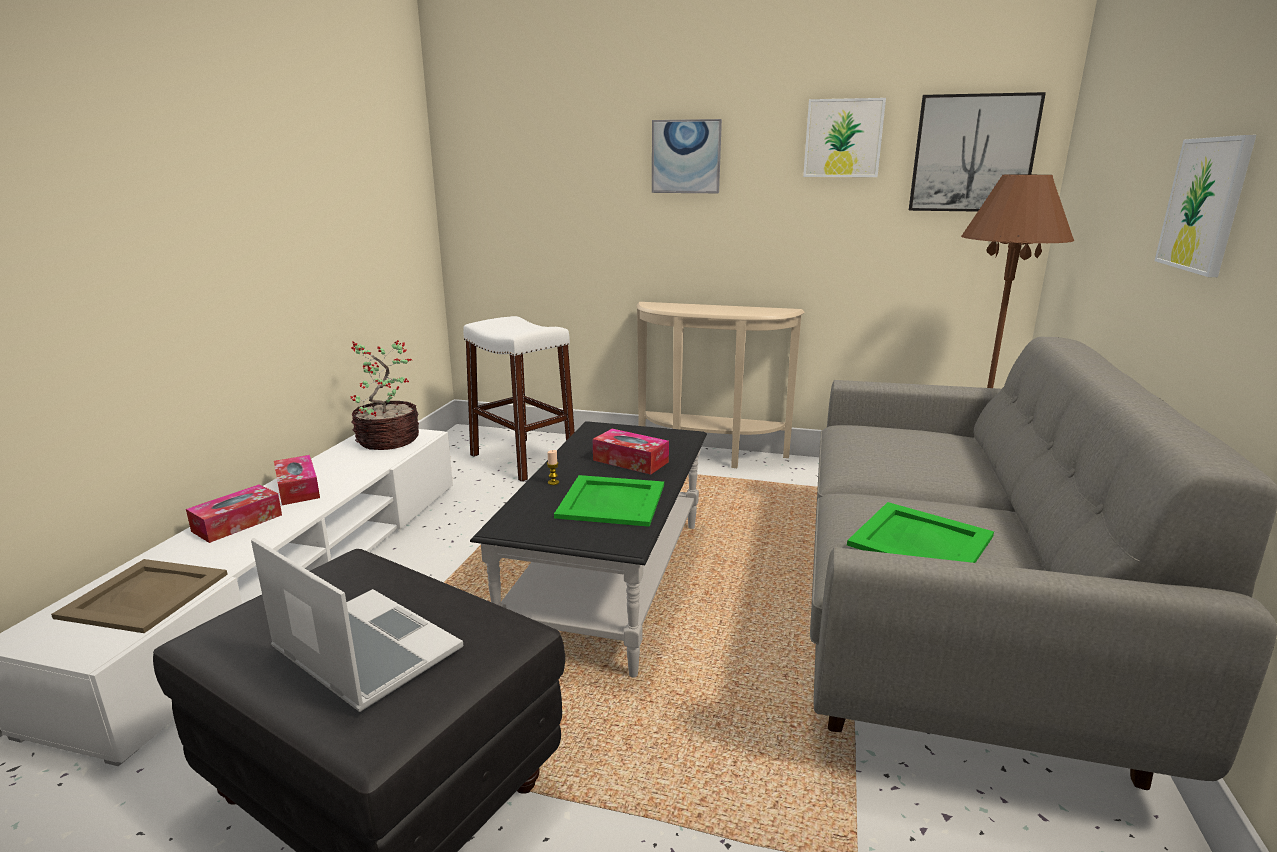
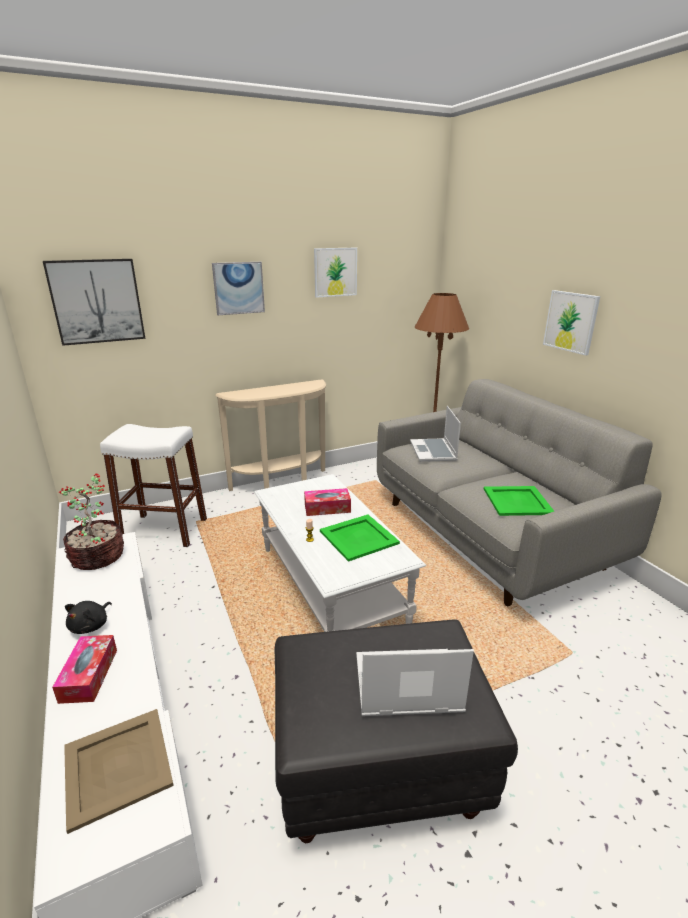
camera: 40 degrees left, 5 degrees up
tissue box [274,455,320,505] -> black plush toy [65,601,112,634]
black coffee table [470,421,707,677] -> white coffee table [254,474,426,632]
picture [909,92,1046,212] -> picture moved to [43,259,146,346]
none -> laptop [410,406,461,462]

